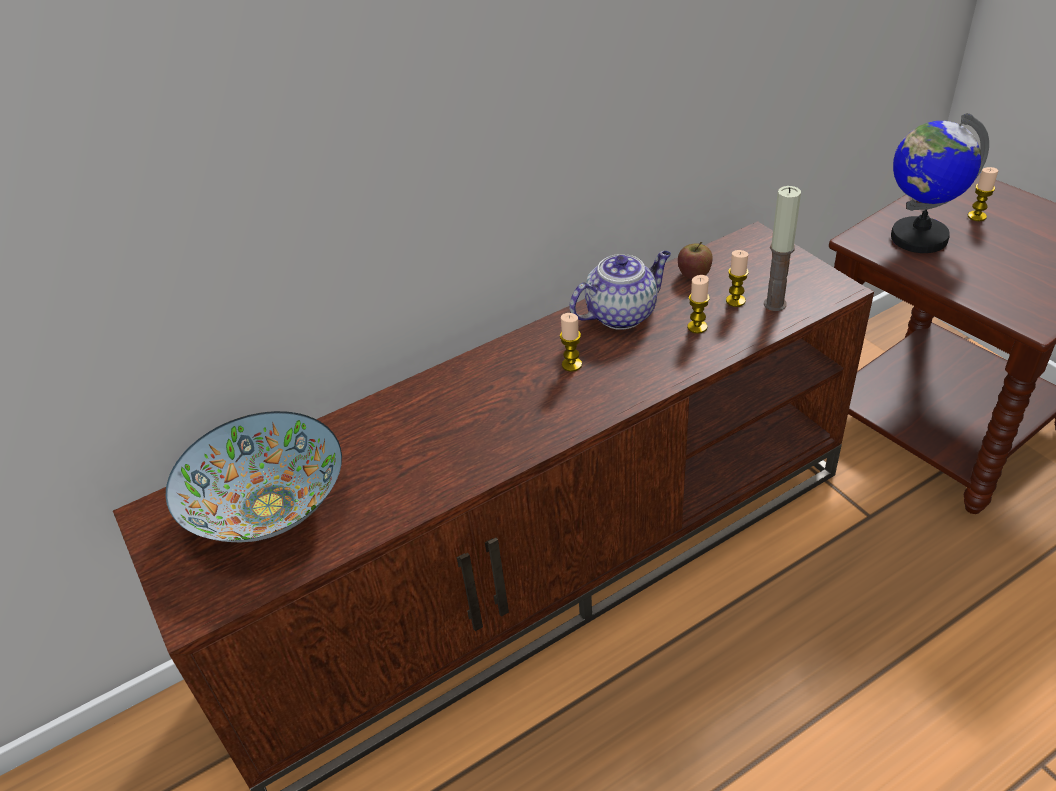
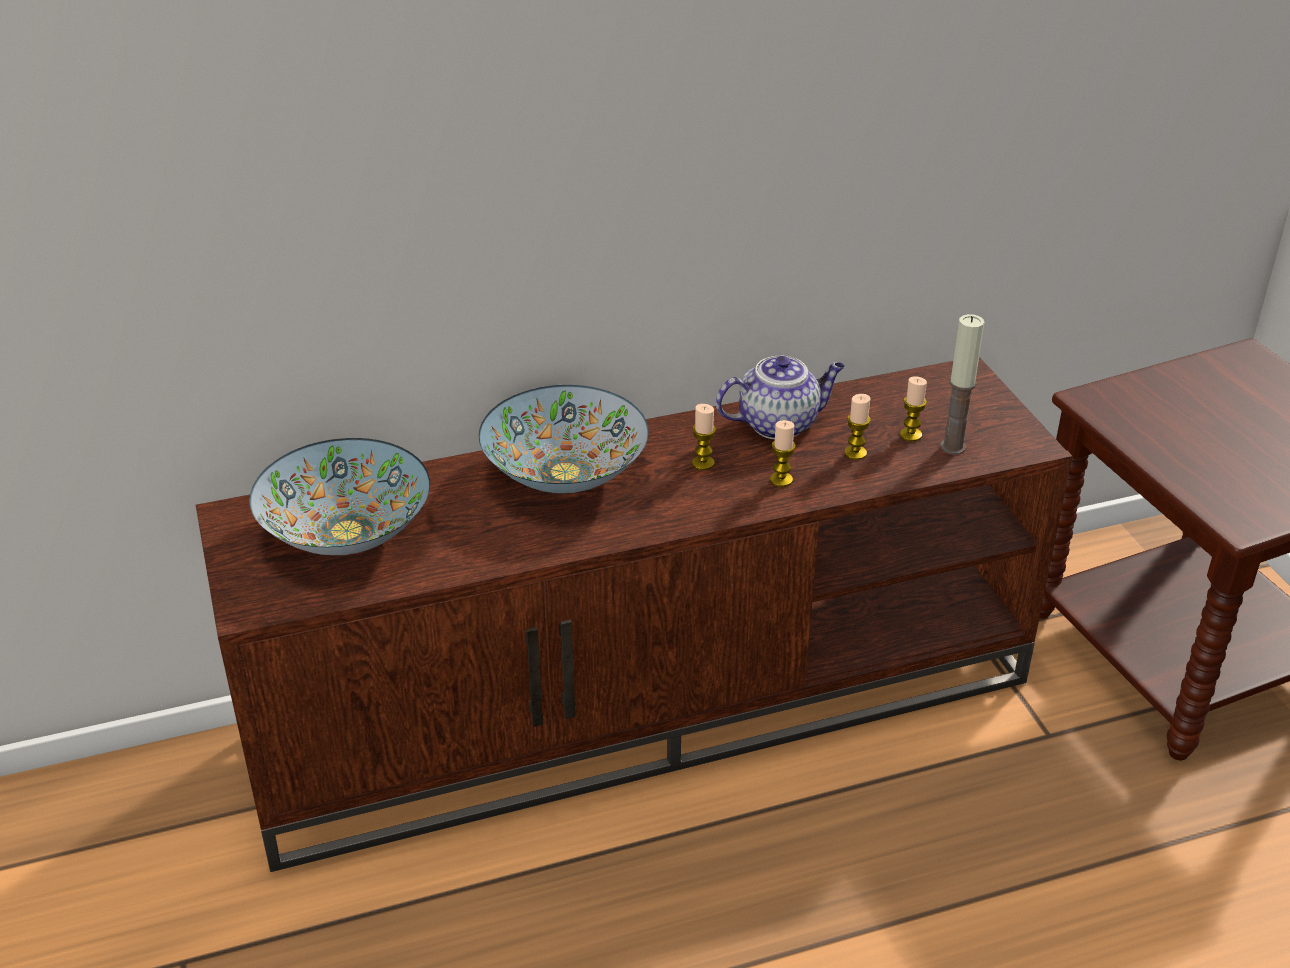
camera: 10 degrees right, 5 degrees down
apple [678,242,713,279] -> none
globe [891,113,989,253] -> none
candle [968,167,998,221] -> candle moved to [770,420,796,487]
none -> bowl [479,385,649,493]

